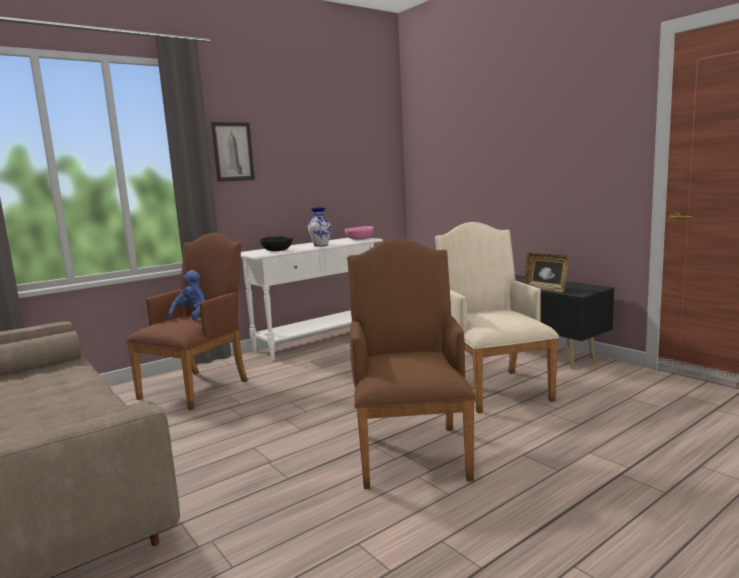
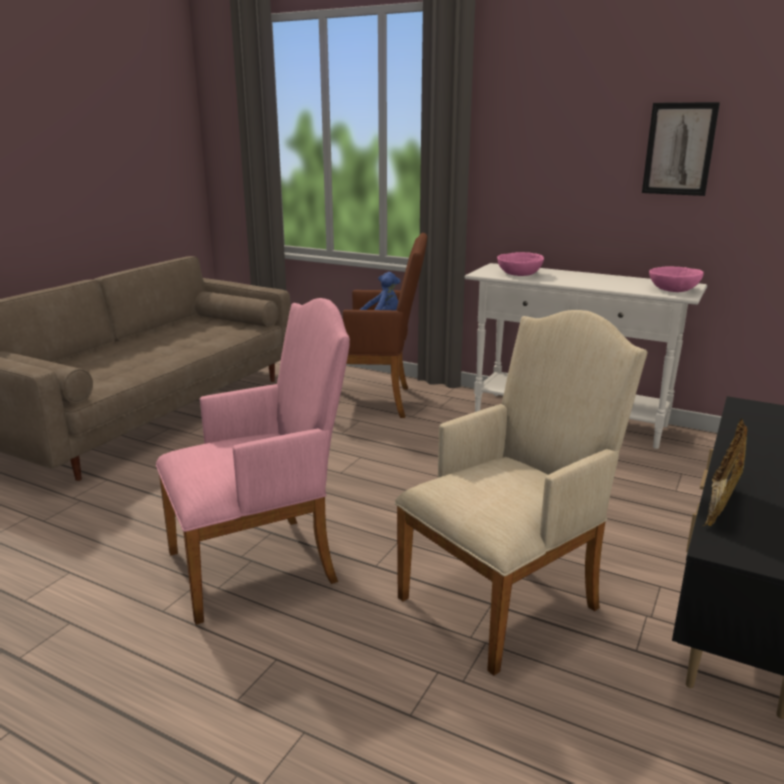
camera: 65 degrees right, 10 degrees up
picture [211,122,255,182] -> picture moved to [642,102,720,196]
black bowl [259,236,293,251] -> pink bowl [497,252,544,276]
vase [308,207,332,247] -> none
brown armchair [347,239,476,489] -> pink armchair [156,298,350,625]

